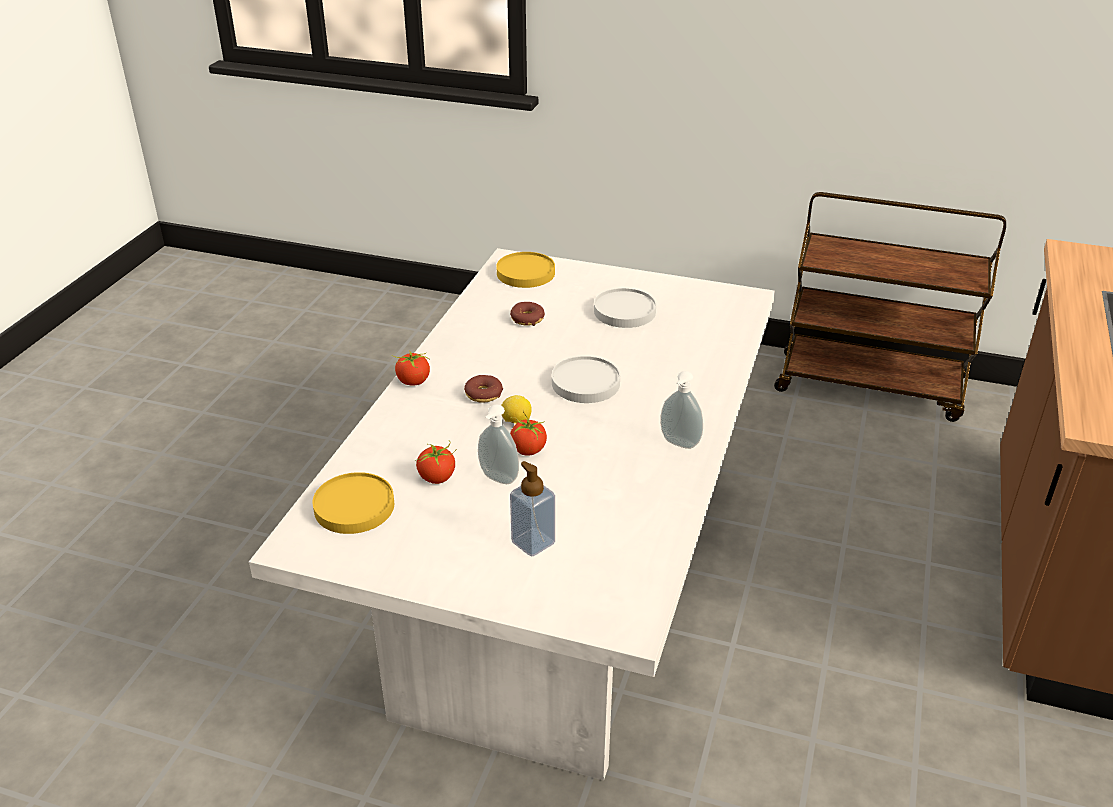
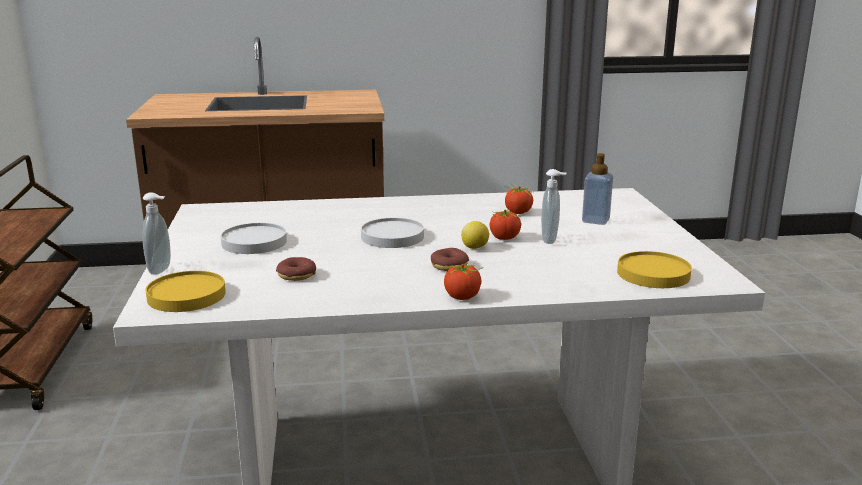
camera: 115 degrees left, 15 degrees down
tomato [415,440,457,484] -> tomato moved to [504,183,533,214]
soap dispenser [660,371,703,449] -> soap dispenser moved to [142,192,171,275]

